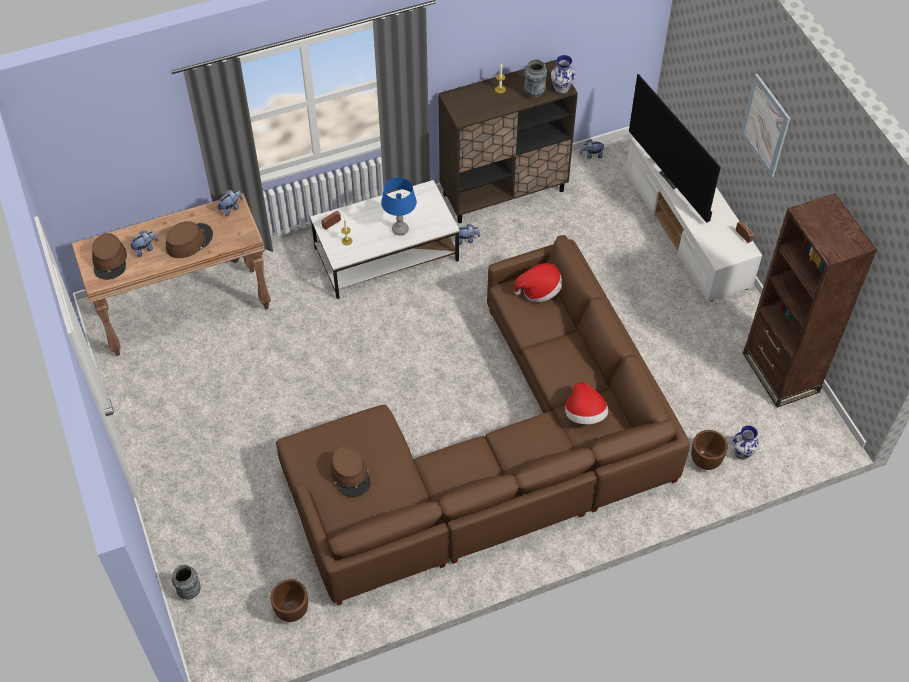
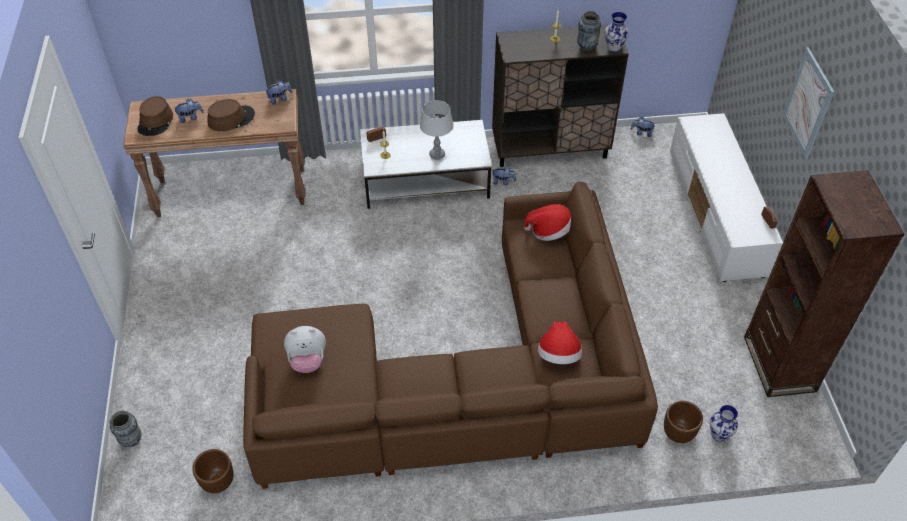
camera: 15 degrees right, 5 degrees down
brown hat [330,446,371,497] -> plush toy [284,326,326,373]
blue table lamp [381,177,417,236] -> grey table lamp [420,100,454,160]
television [629,74,721,223] -> none

